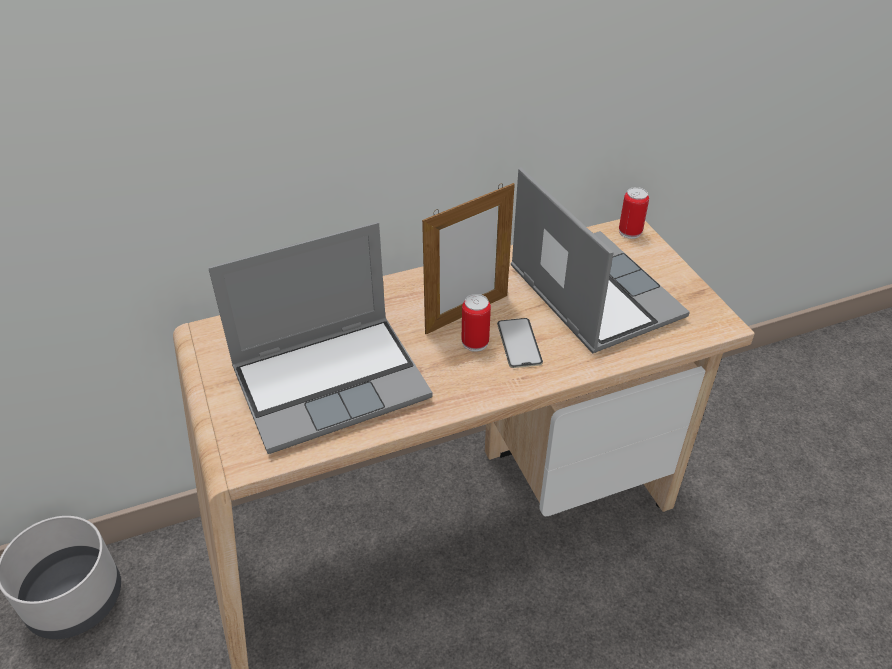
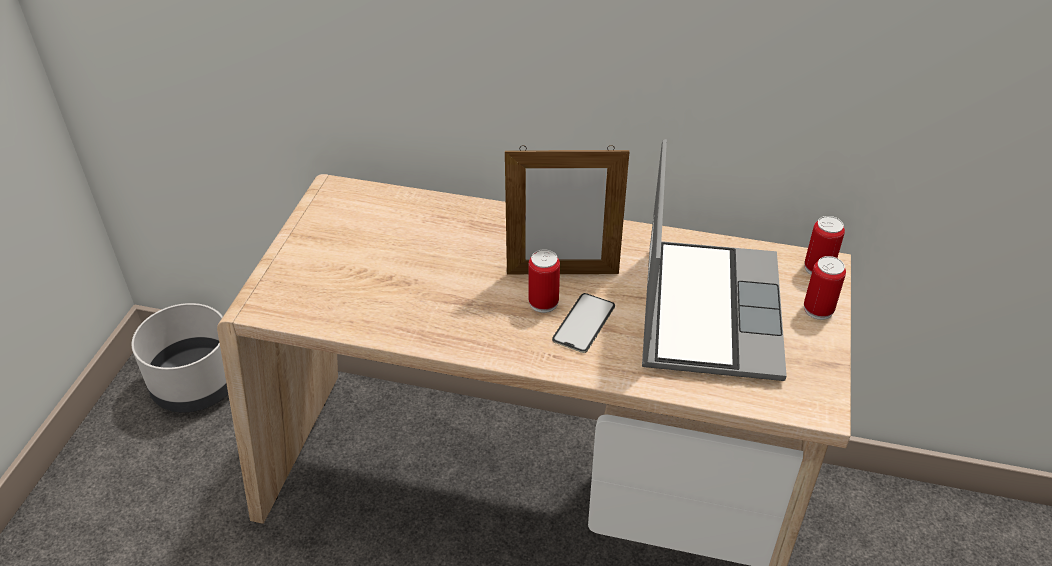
camera: 35 degrees right, 0 degrees up
laptop [208,222,433,454] -> none
none -> can [804,256,846,320]

